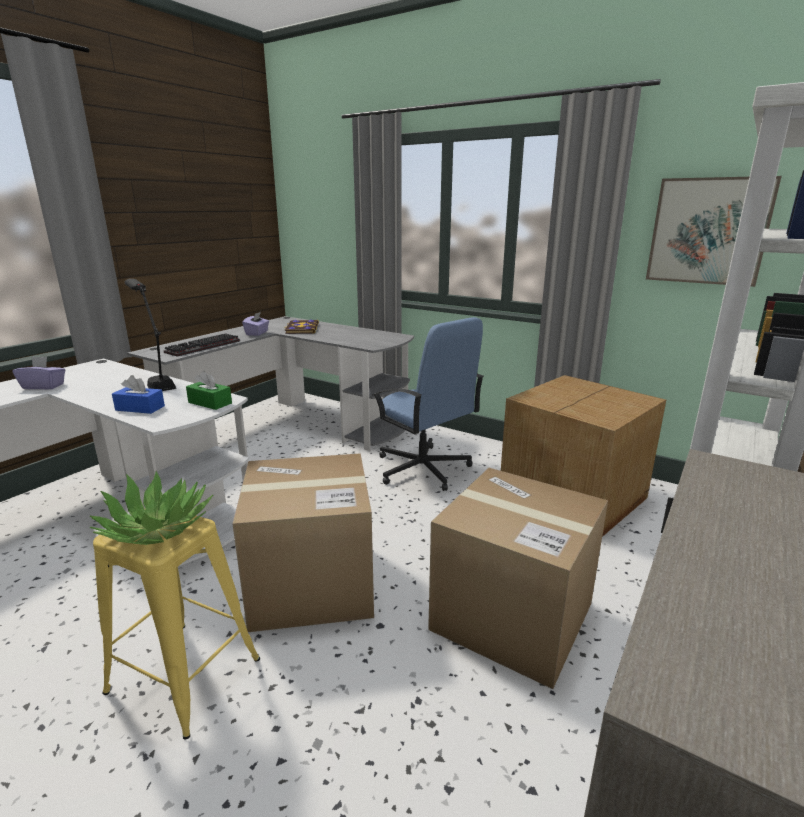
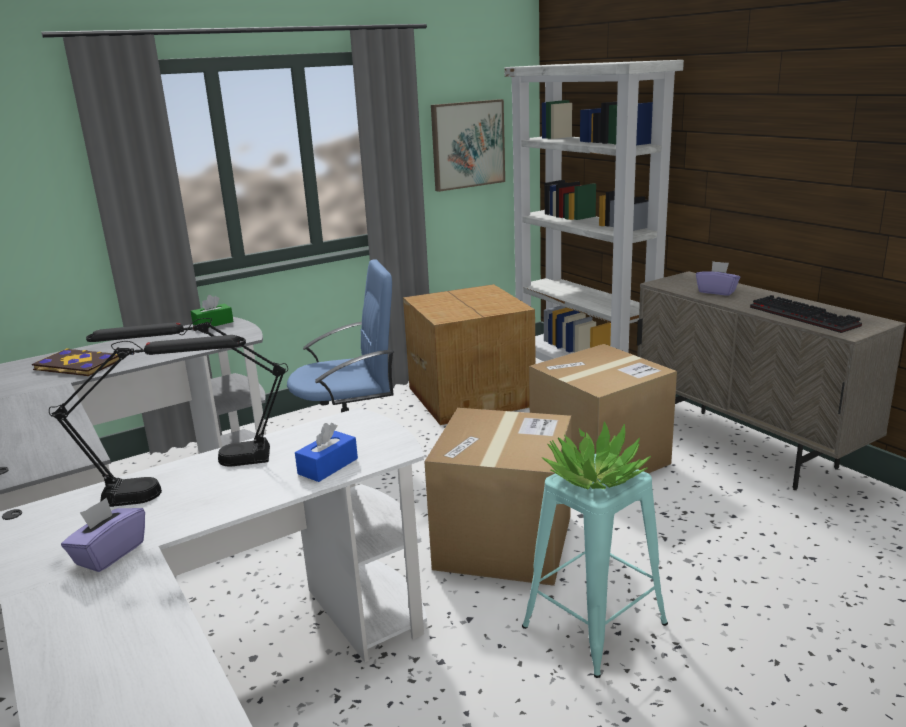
camera: 65 degrees left, 0 degrees up
yellow stool [93,516,260,739] -> turquoise stool [522,454,668,678]
keyboard [164,333,240,357] -> keyboard moved to [750,295,862,333]
green tissue box [186,371,232,410] -> green tissue box moved to [191,295,234,328]
purple tissue box [242,312,269,336] -> purple tissue box moved to [696,261,740,296]
none -> black table lamp [49,335,246,507]

